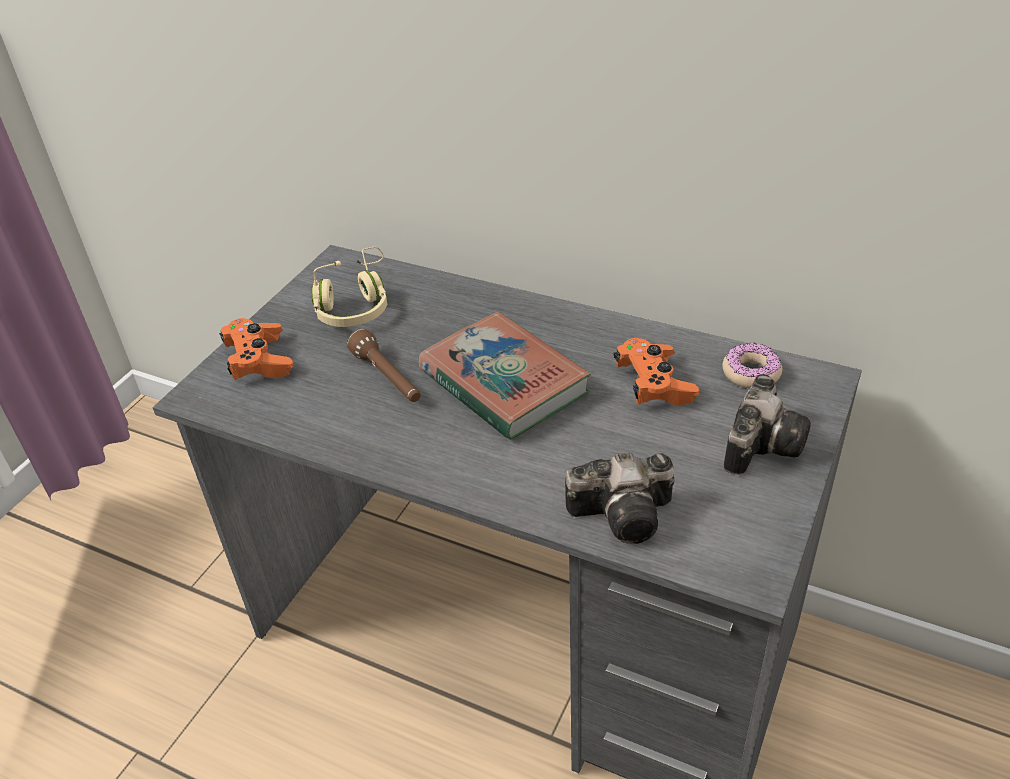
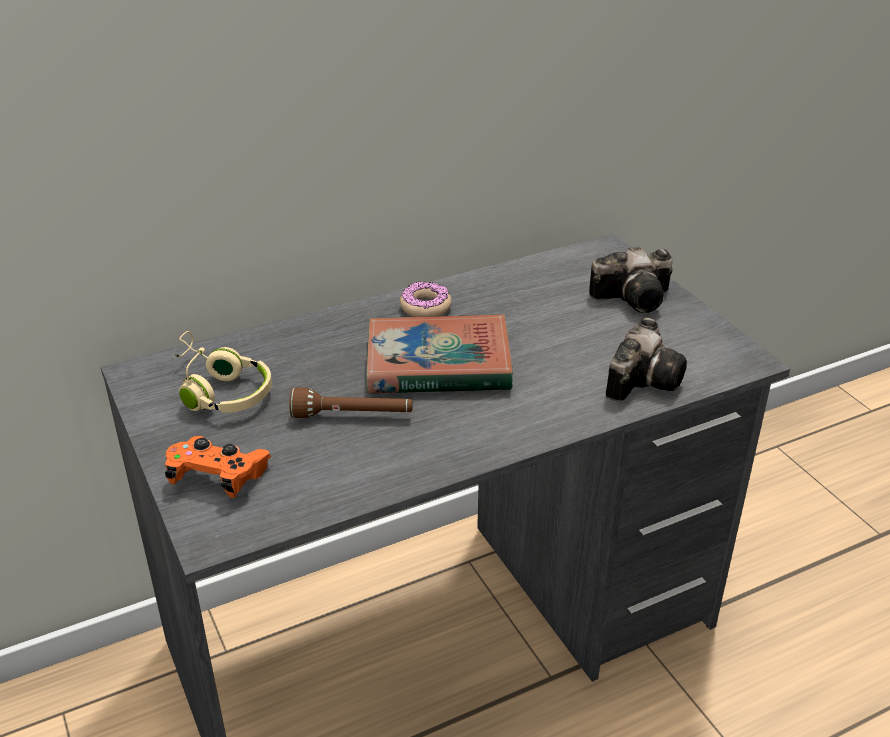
camera: 55 degrees left, 5 degrees down
orange game controller [614,338,699,406] -> none
donut [722,343,783,389] -> donut moved to [400,281,452,317]
camera [724,374,811,475] -> camera turned 105 degrees clockwise [589,247,672,313]

